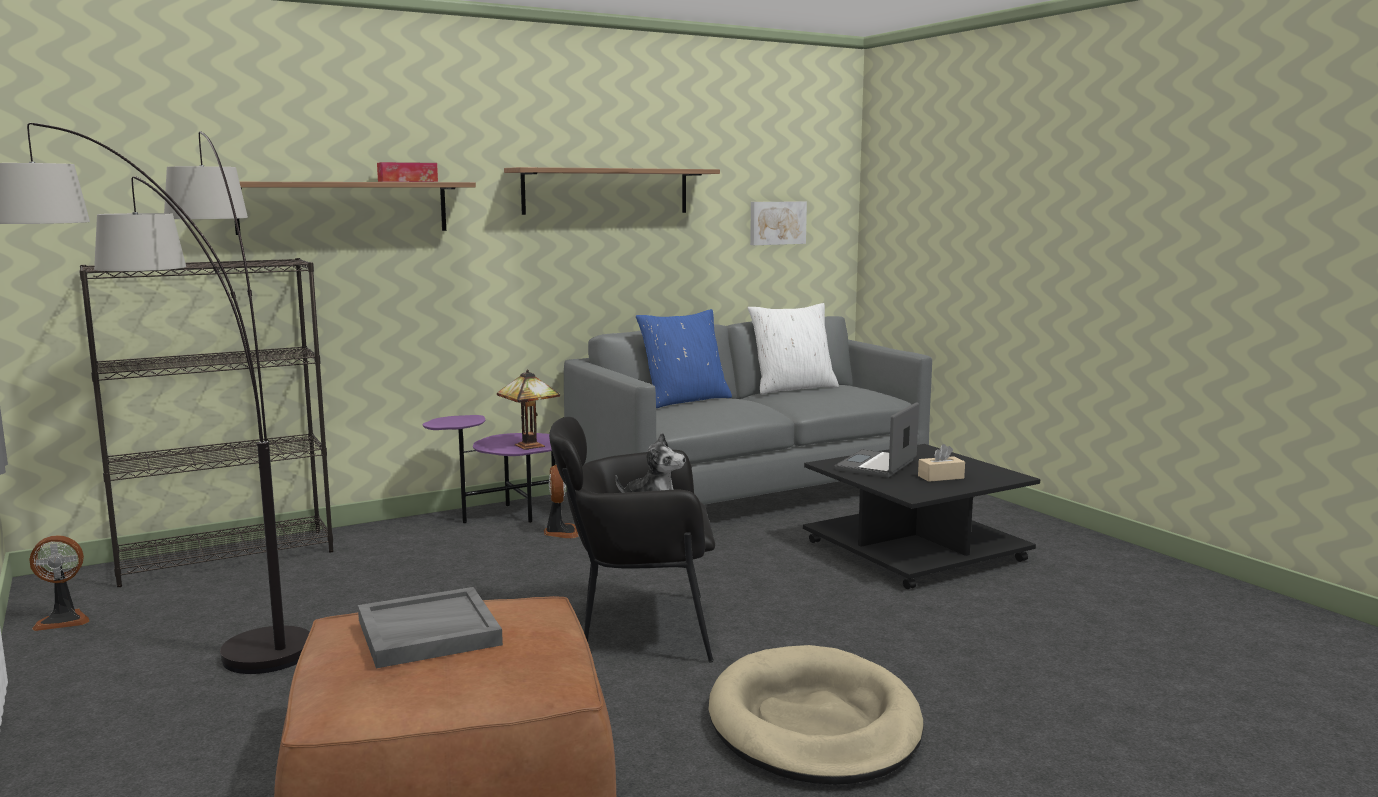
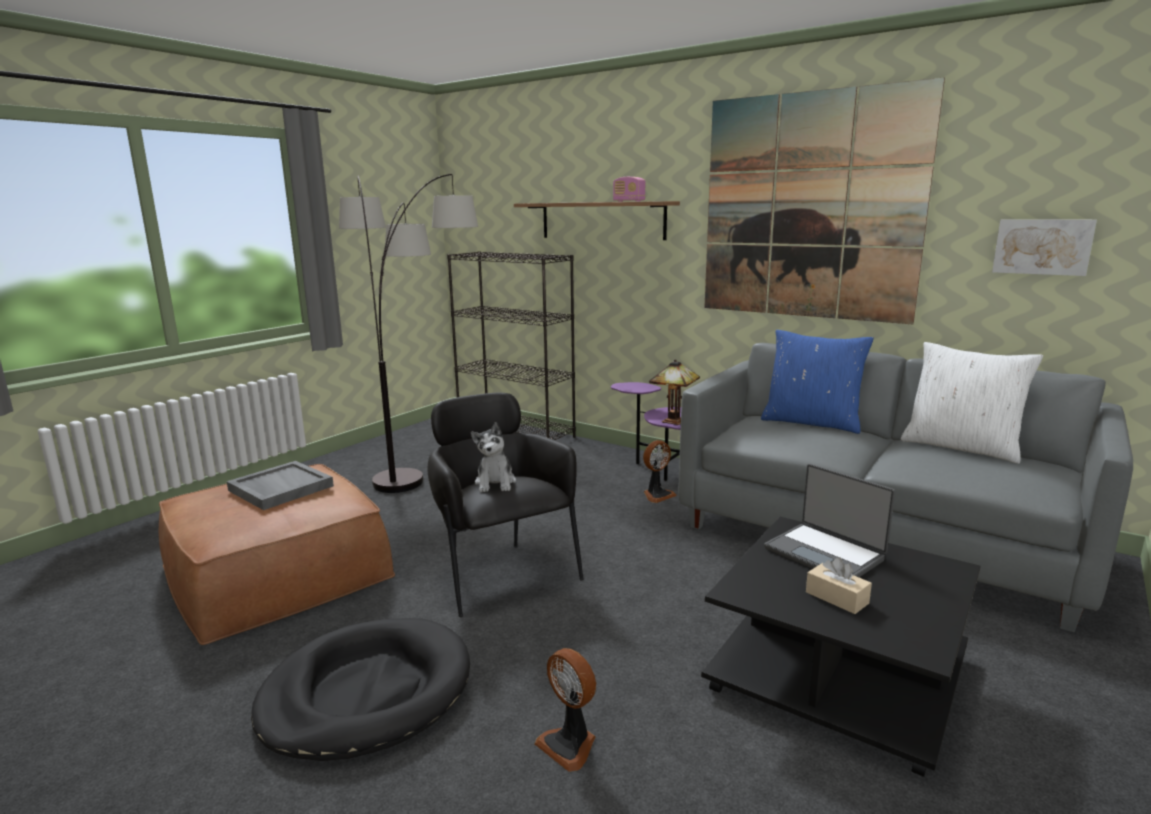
camera: 65 degrees right, 5 degrees up
fan [29,535,89,631] -> fan moved to [535,648,596,772]
tissue box [377,162,438,182] -> radio [613,177,646,202]
shelf [504,167,720,215] -> picture [704,78,945,324]
beige dog bed [709,645,924,785] -> black dog bed [251,618,470,761]
laptop [835,402,919,478] -> laptop turned 135 degrees counterclockwise [764,464,895,577]

